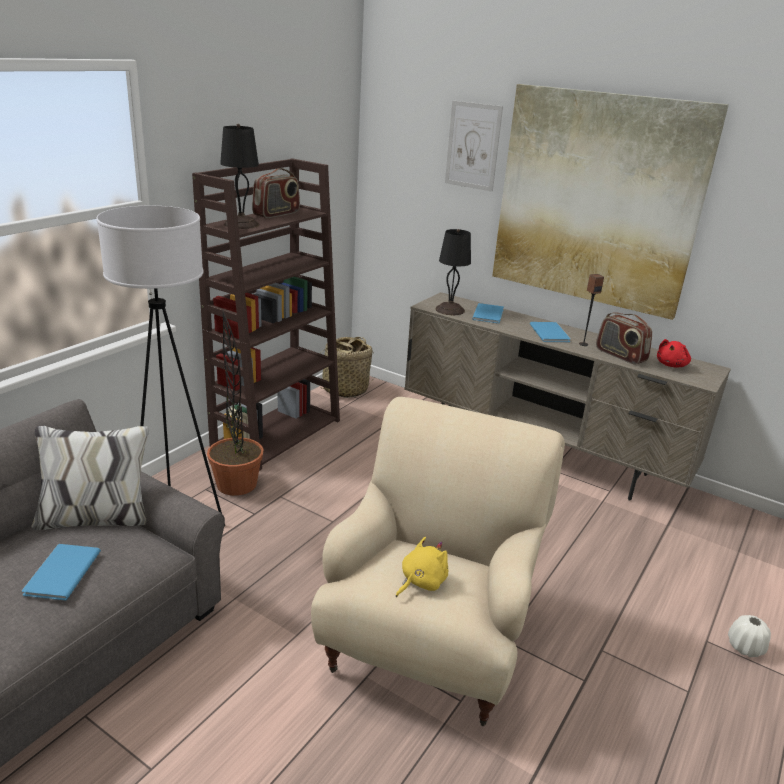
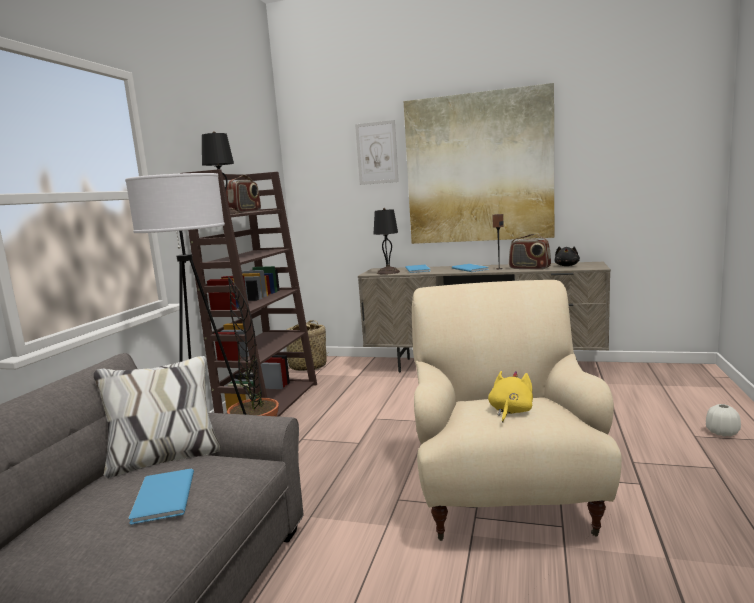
camera: 15 degrees left, 15 degrees down
red plush toy [657,339,691,367] -> black plush toy [554,246,580,266]

